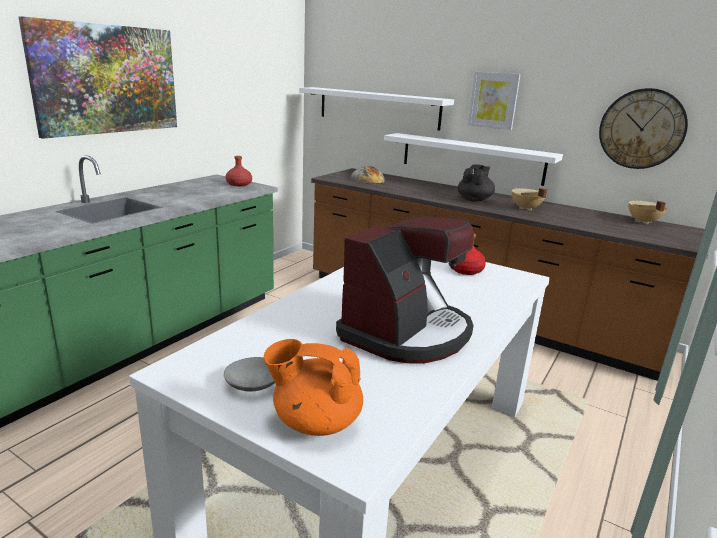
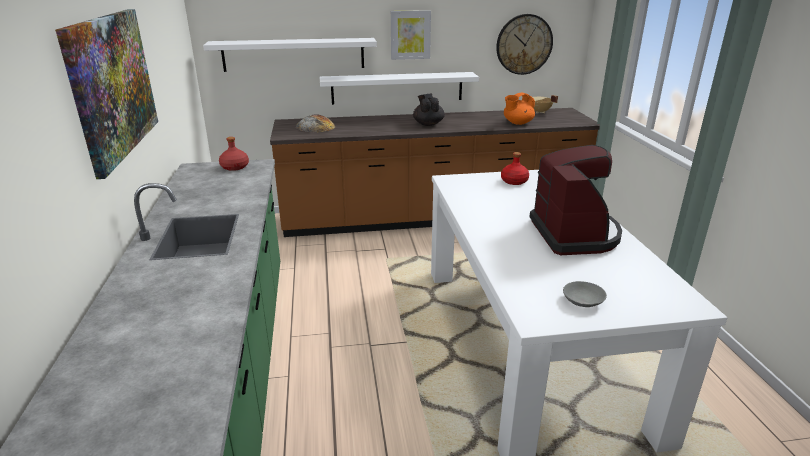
camera: 40 degrees left, 5 degrees up
orange teapot [264,339,363,436] -> orange teapot moved to [504,93,535,125]
beige cooking pot [512,188,547,211] -> none

